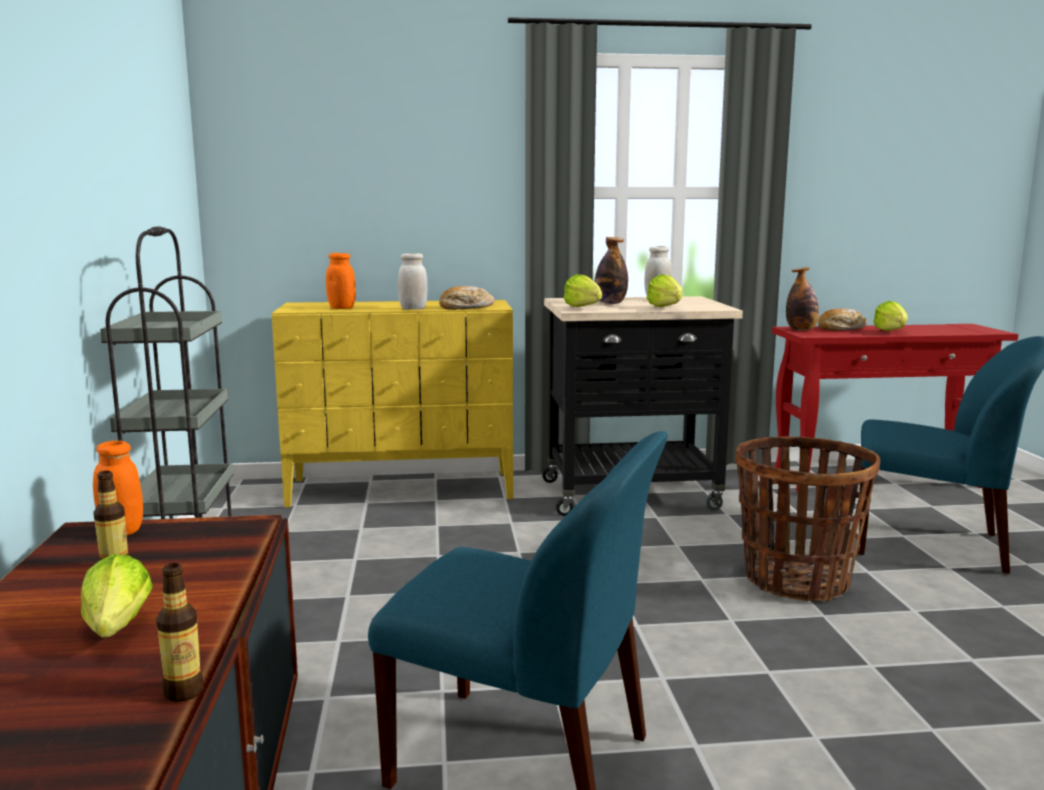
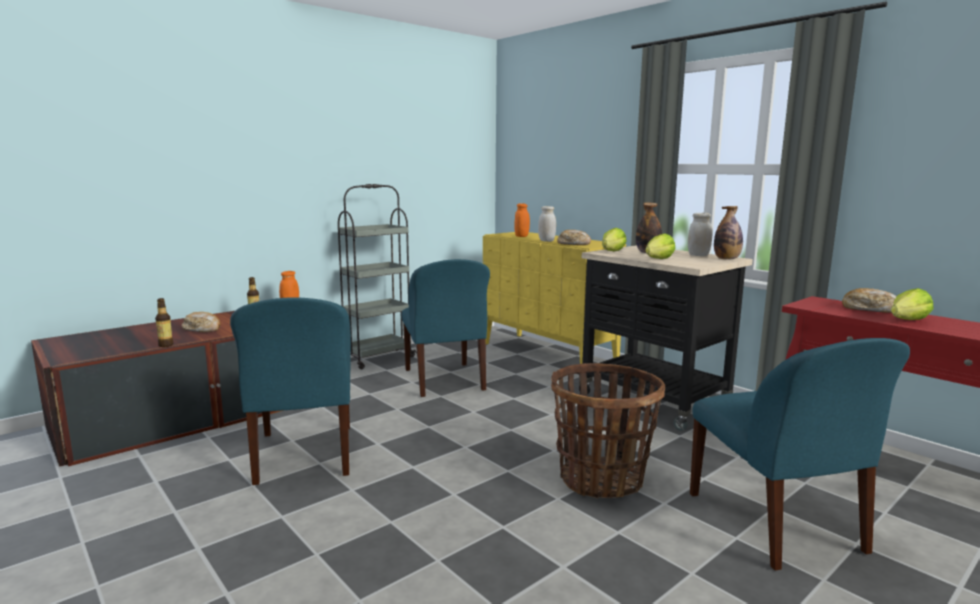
camera: 55 degrees right, 0 degrees up
lettuce [81,554,153,638] -> bread [182,312,221,332]
bottle [786,267,819,331] -> bottle moved to [714,206,743,259]
none -> blue chair [401,259,490,397]

